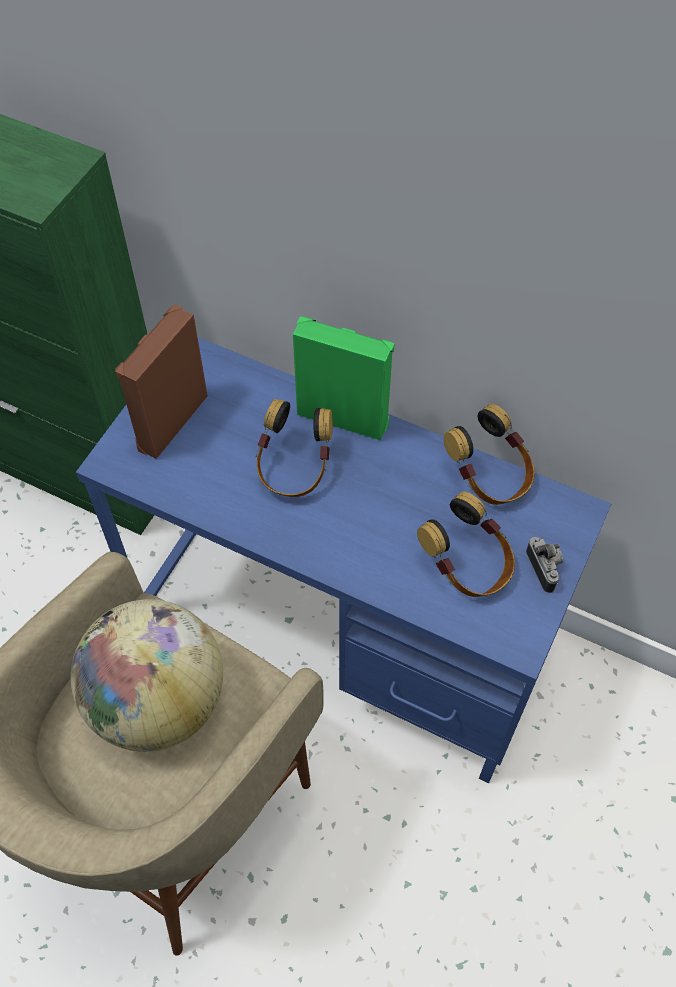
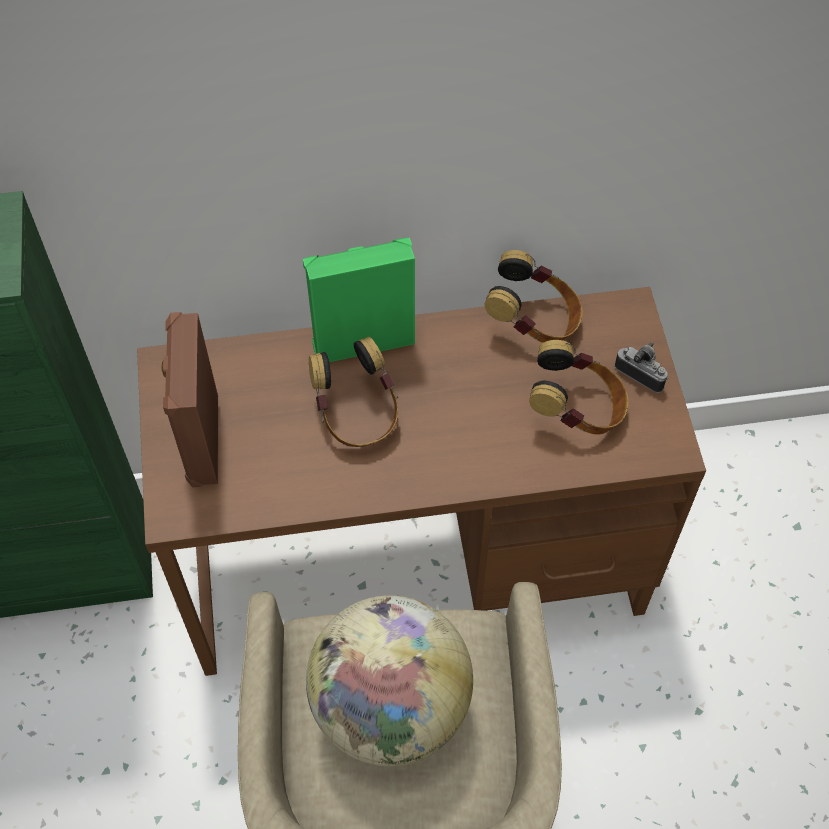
camera: 35 degrees left, 0 degrees up
blue desk [76,337,611,783] -> brown desk [137,287,706,676]

